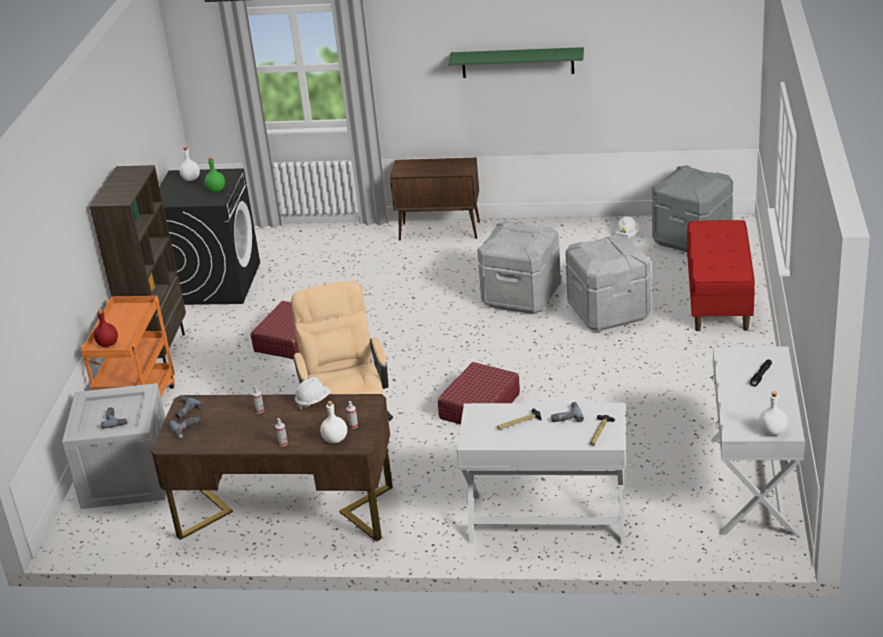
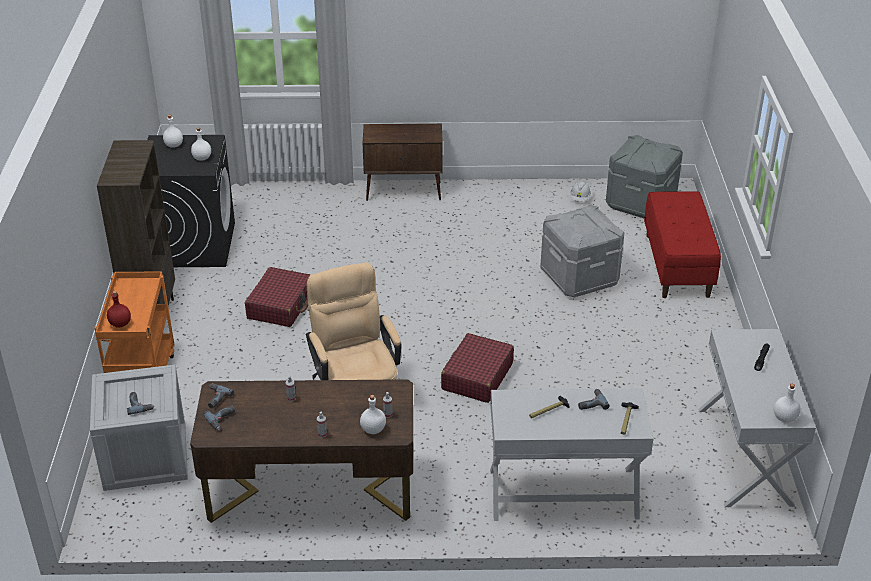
camera: 10 degrees left, 5 degrees up
green bottle [204,158,225,192] -> white bottle [191,127,211,161]
white hard hat [295,377,331,409] -> none
green shelf [448,47,584,78] -> none
grey storage box [477,221,561,314] -> none

